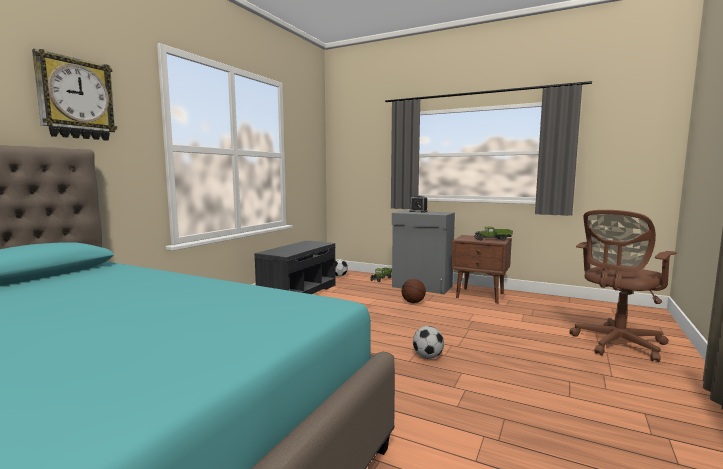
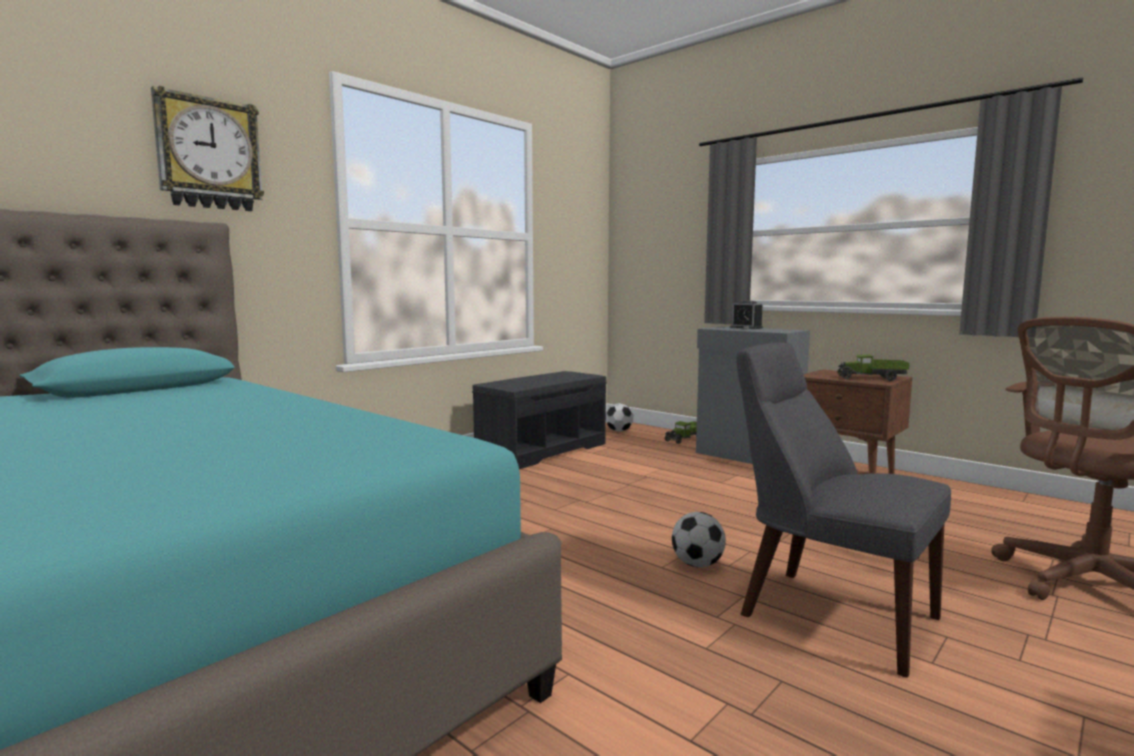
camera: 15 degrees right, 0 degrees up
basketball [401,279,426,303] -> none
none -> grey chair [736,342,951,678]

